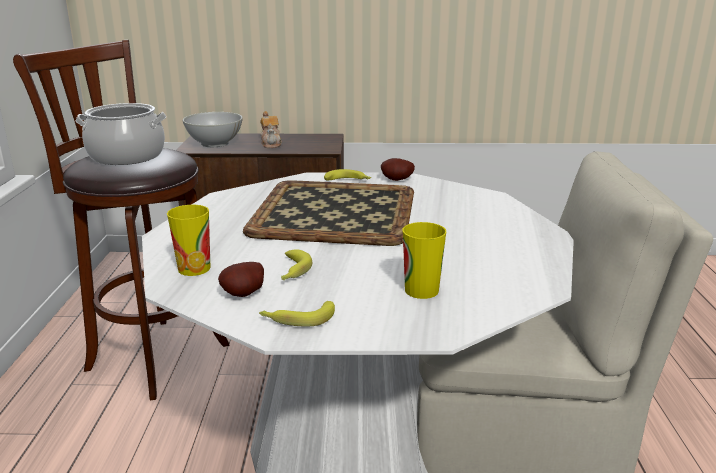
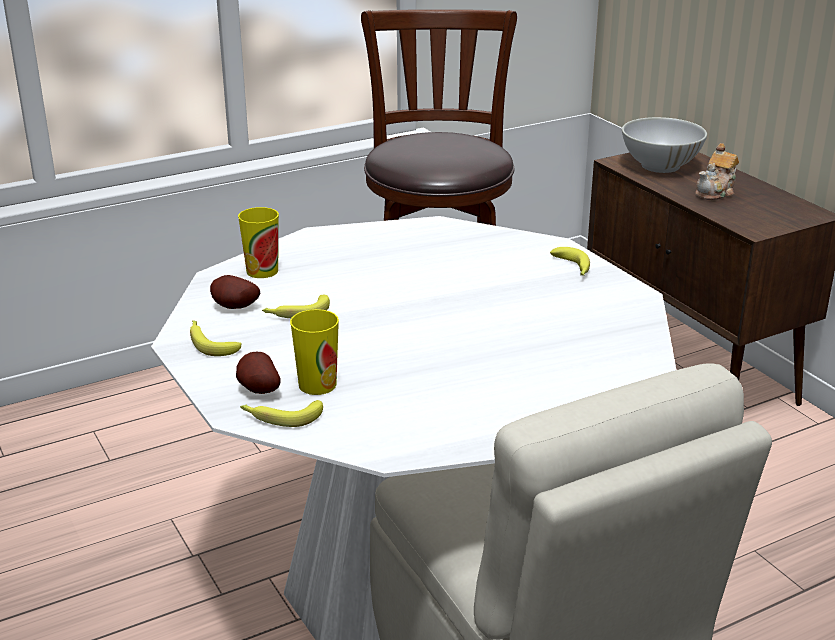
camera: 60 degrees right, 5 degrees up
cooking pot [75,103,167,165] -> none
tray [243,180,414,246] -> none
potato [381,158,415,181] -> potato moved to [236,352,281,394]
none -> banana [240,400,323,427]

